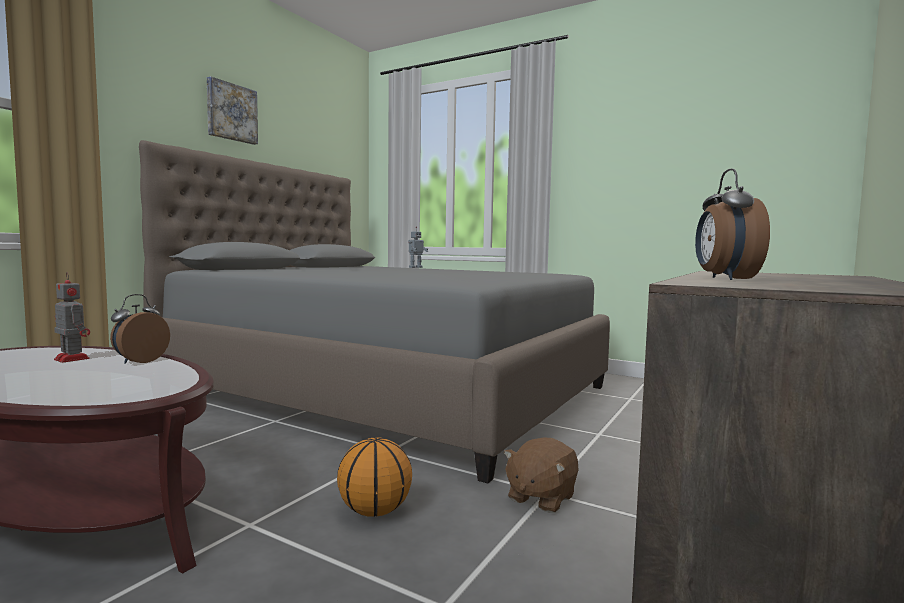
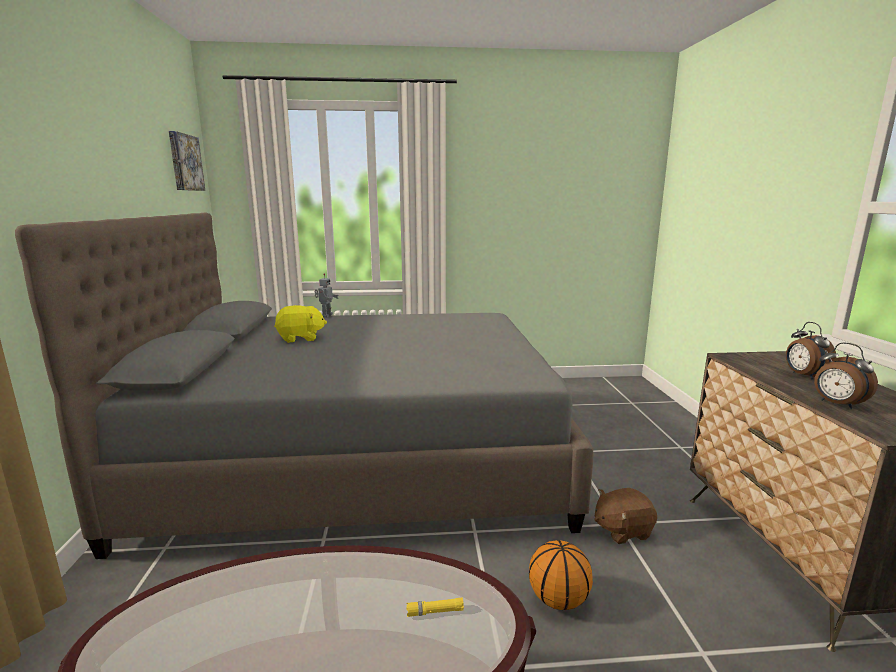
camera: 35 degrees left, 10 degrees up
toy robot [54,272,90,363] -> none
alarm clock [110,294,170,364] -> alarm clock moved to [786,322,837,380]
picture [207,76,258,145] -> picture moved to [169,131,205,191]
brown plush toy [503,438,579,513] -> brown plush toy turned 75 degrees clockwise [594,488,657,544]
none -> yellow plush toy [274,305,327,343]
none -> yellow flashlight [406,598,464,617]

